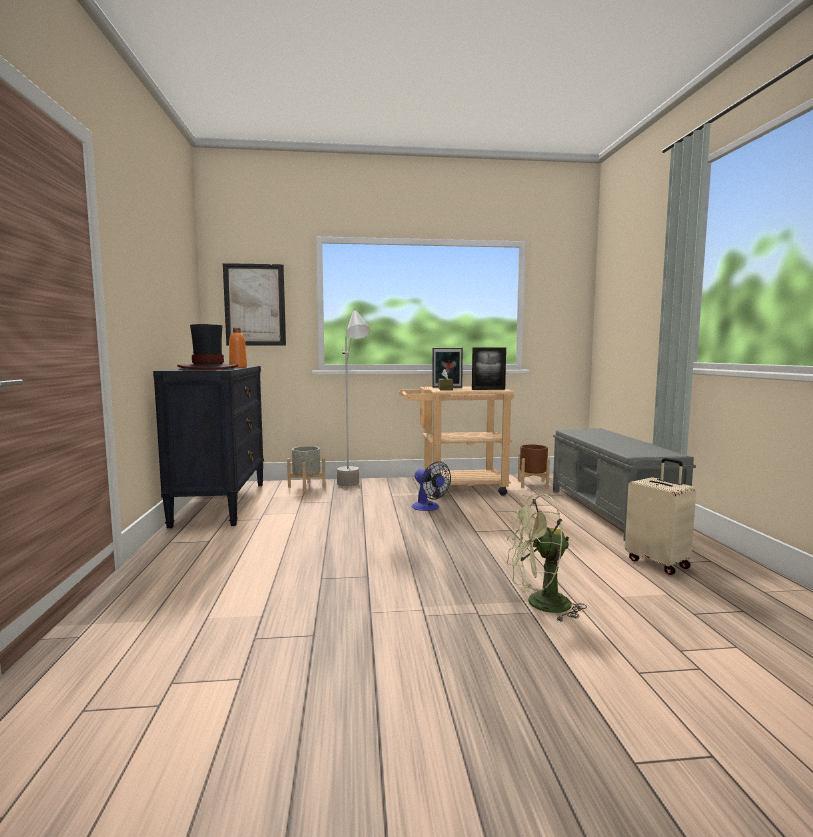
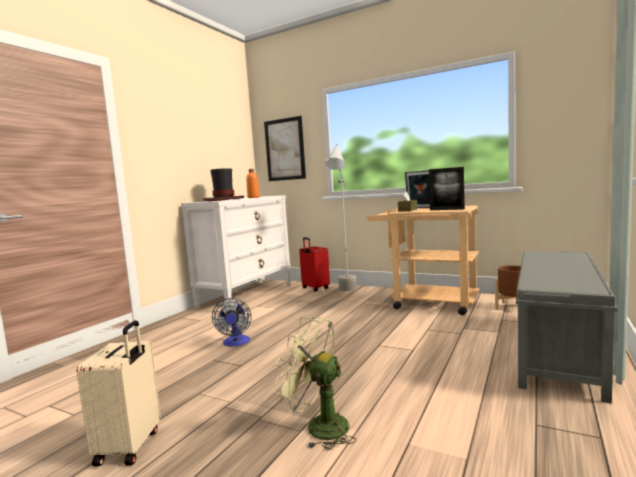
camera: 35 degrees right, 0 degrees up
black dresser [153,366,264,528] -> white dresser [181,195,291,308]
grey planter [287,446,326,492] -> red suitcase [299,237,330,292]
fan [412,461,451,511] -> fan moved to [212,298,251,347]
beige suitcase [625,458,696,575] -> beige suitcase moved to [76,320,161,467]

